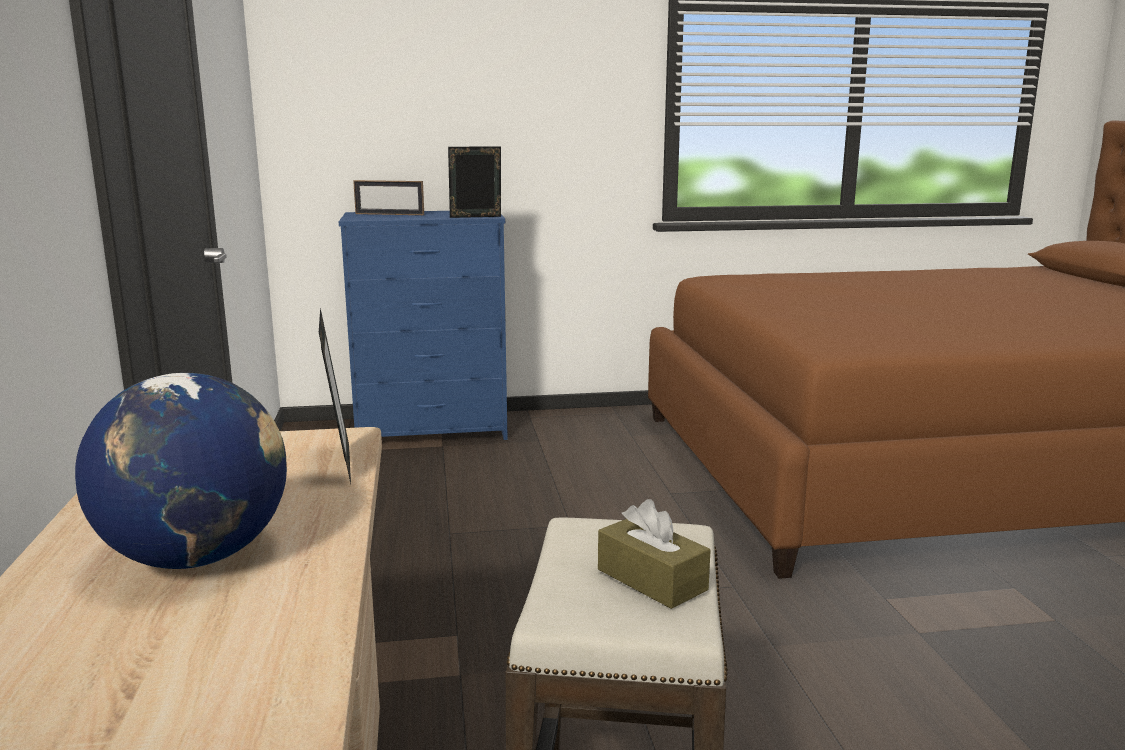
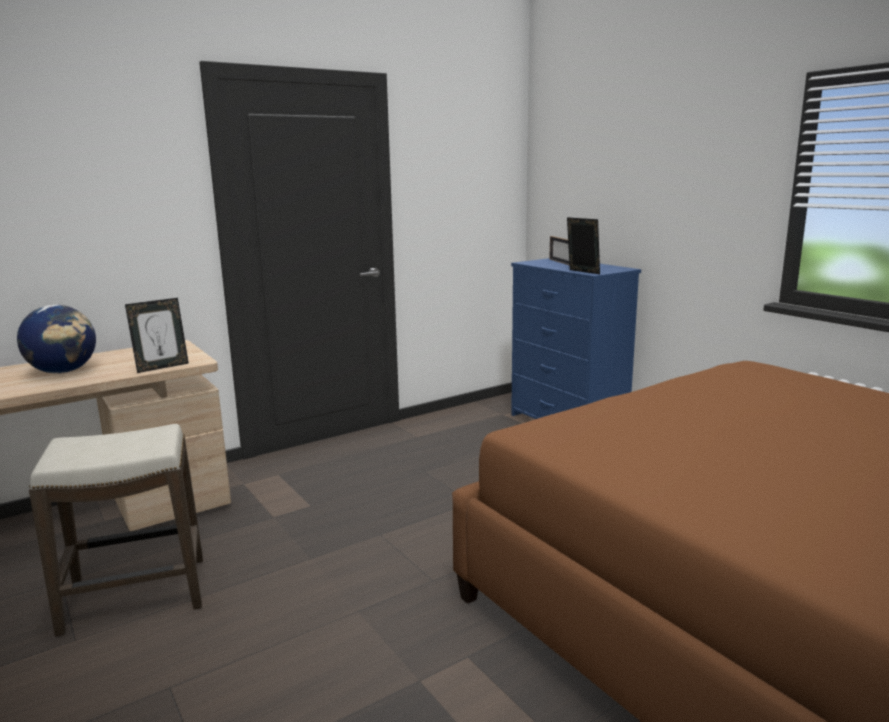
camera: 65 degrees right, 0 degrees up
brown tissue box [598,499,711,609] -> none

